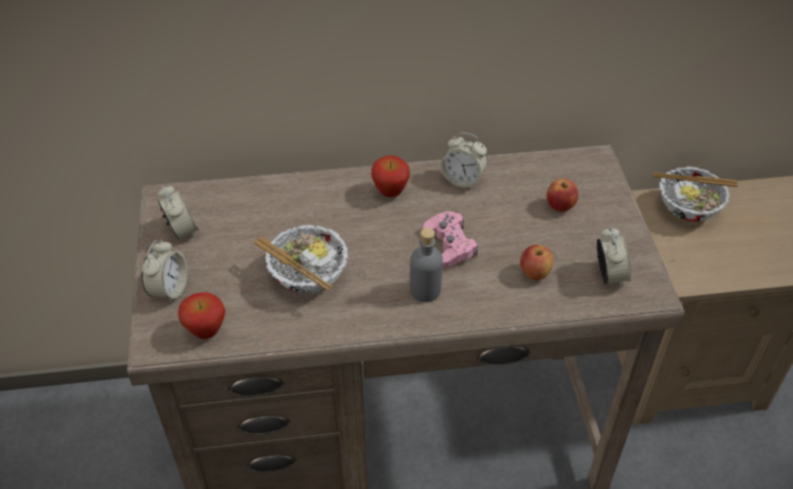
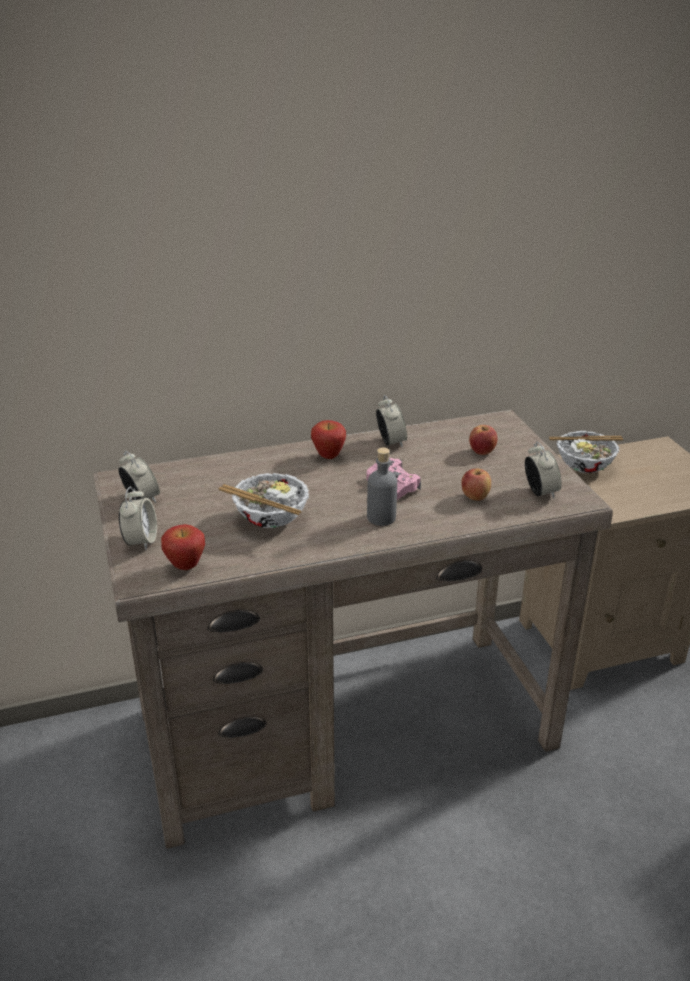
camera: 10 degrees left, 15 degrees down
alarm clock [440,133,488,189] -> alarm clock turned 120 degrees counterclockwise [376,395,407,448]

